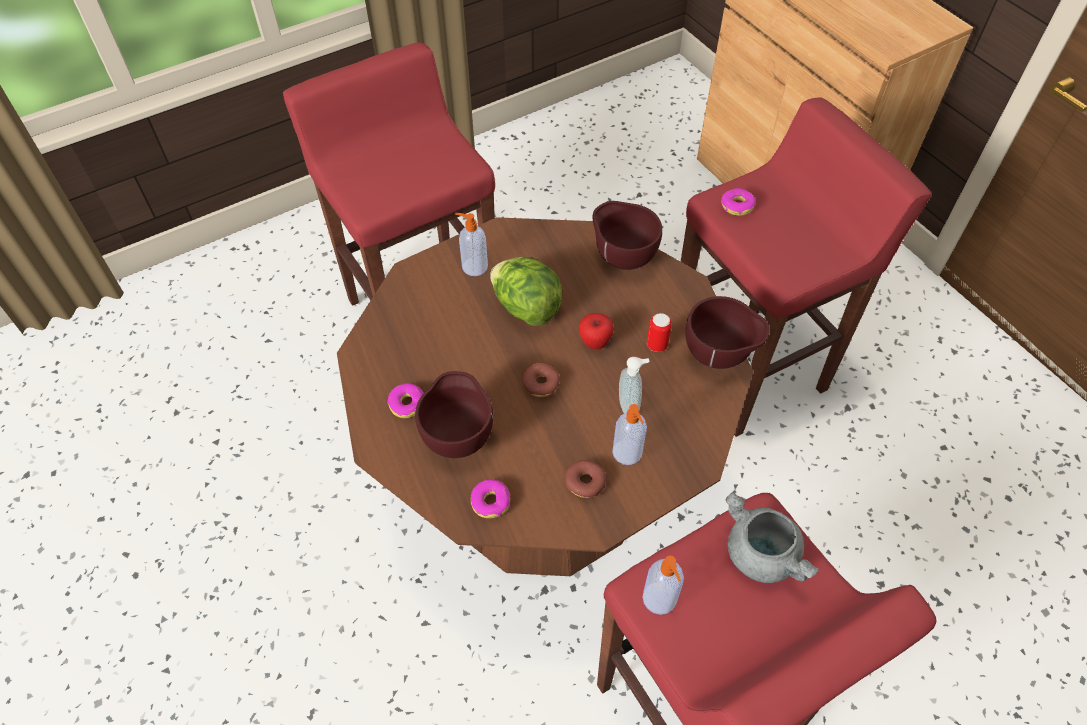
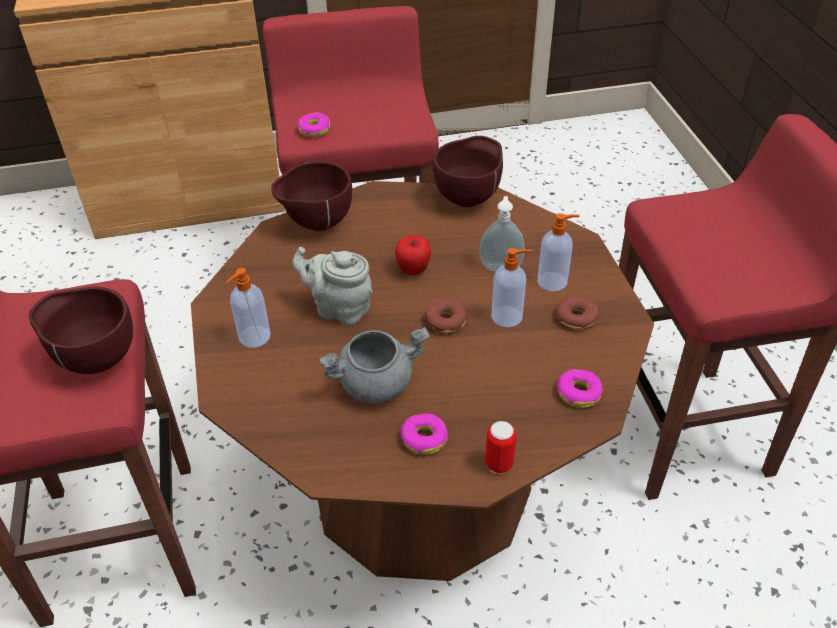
camera: 70 degrees left, 10 degrees down
brown bowl [415,371,493,458] -> brown bowl moved to [29,287,133,374]
lettuce [490,257,562,326] -> grey teapot [292,247,373,326]
soap dispenser [642,556,684,615] -> soap dispenser moved to [491,248,532,328]
can [647,313,672,352] -> can moved to [485,421,517,474]
grey cooking pot [726,492,819,583] -> grey cooking pot moved to [319,327,429,404]

